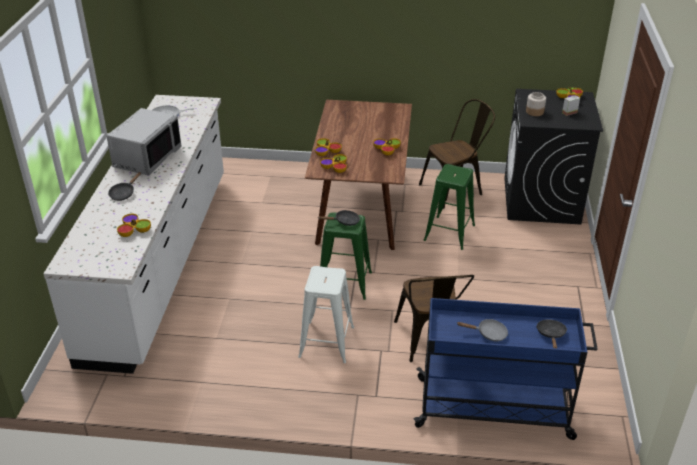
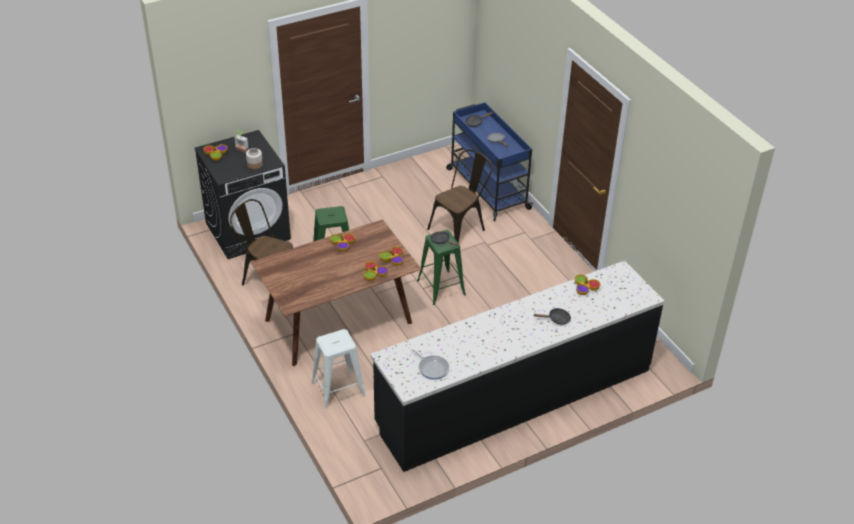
camera: 125 degrees left, 5 degrees up
white counter [43,95,224,374] -> black counter [370,260,665,472]
grey microwave [106,108,182,176] -> none
white stool [298,266,354,363] -> white stool moved to [311,329,366,410]

